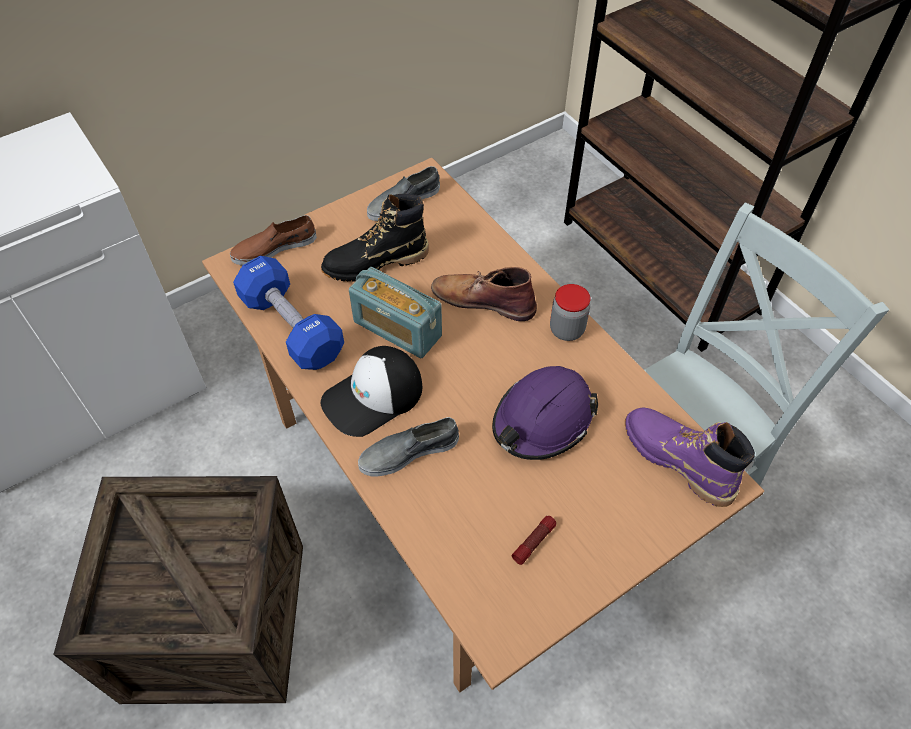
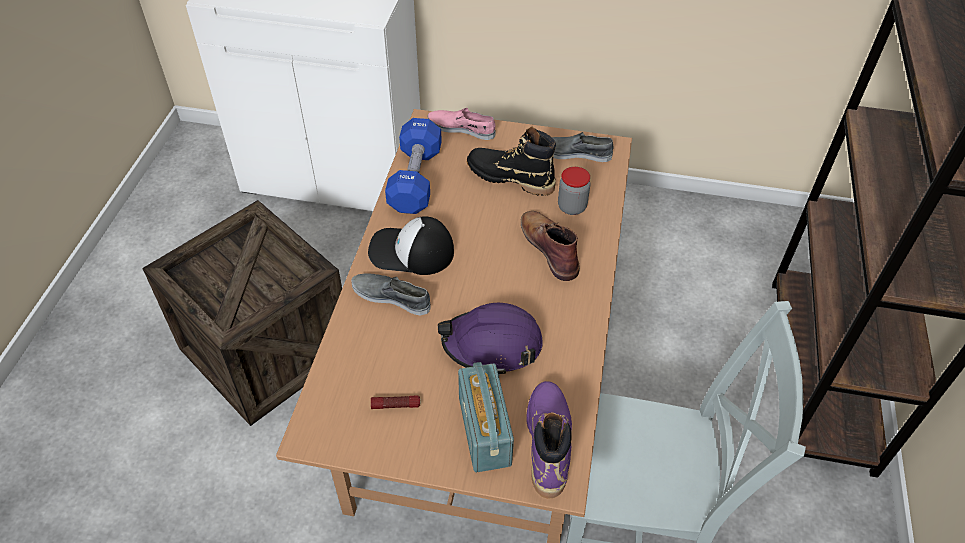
camera: 45 degrees right, 5 degrees down
brown shoe [230,215,317,265] -> pink shoe [427,108,496,140]
radio [349,267,442,358] -> radio moved to [458,362,514,472]
jar [550,284,590,341] -> jar moved to [558,167,590,215]

